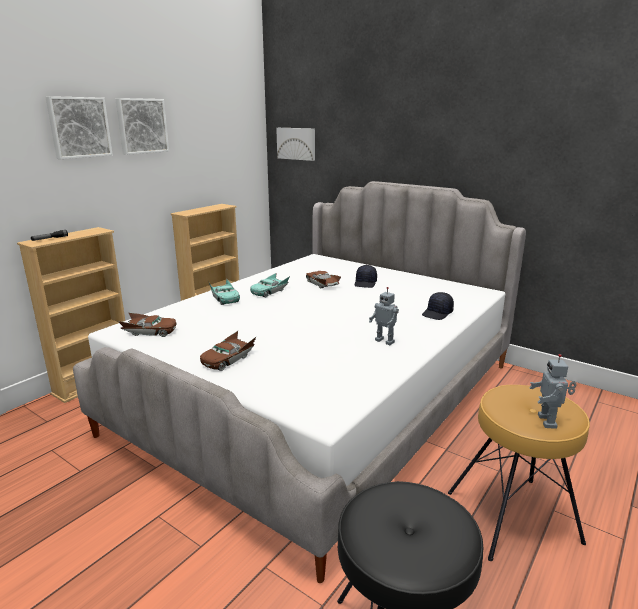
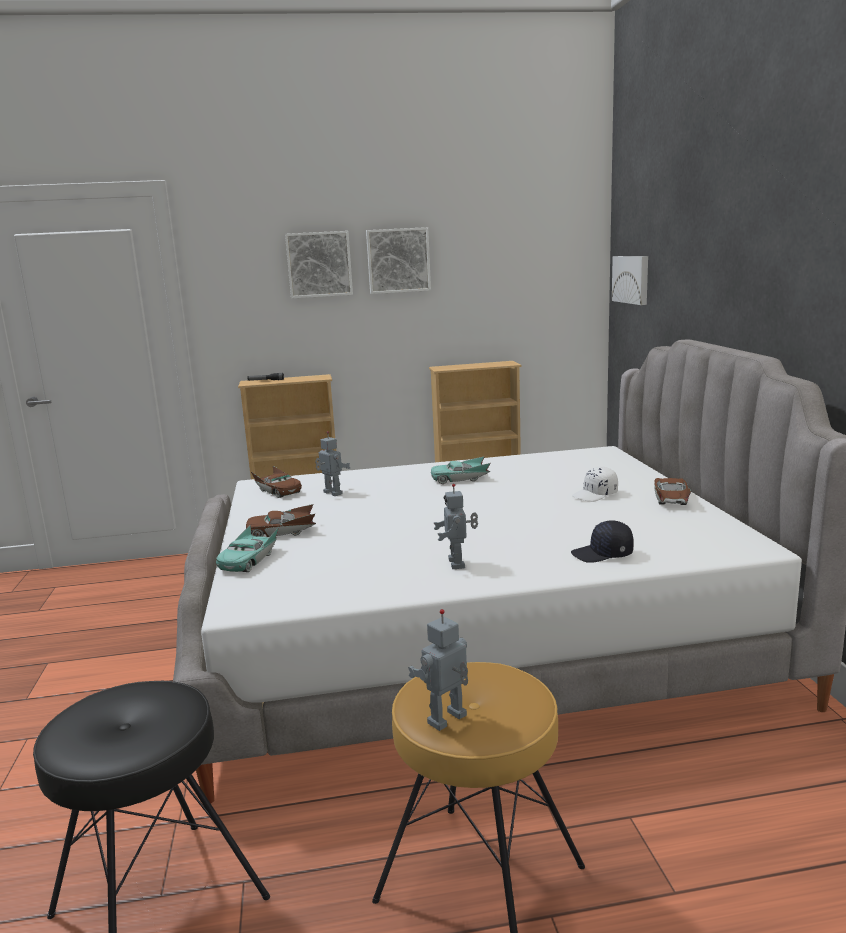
camera: 45 degrees right, 5 degrees down
turquoise toy car [208,278,240,305] -> turquoise toy car moved to [216,525,279,572]
brown toy car [306,271,341,288] -> brown toy car moved to [654,478,691,505]
black cap [355,265,377,288] -> white cap [572,466,618,502]
none -> toy robot [315,431,350,496]

